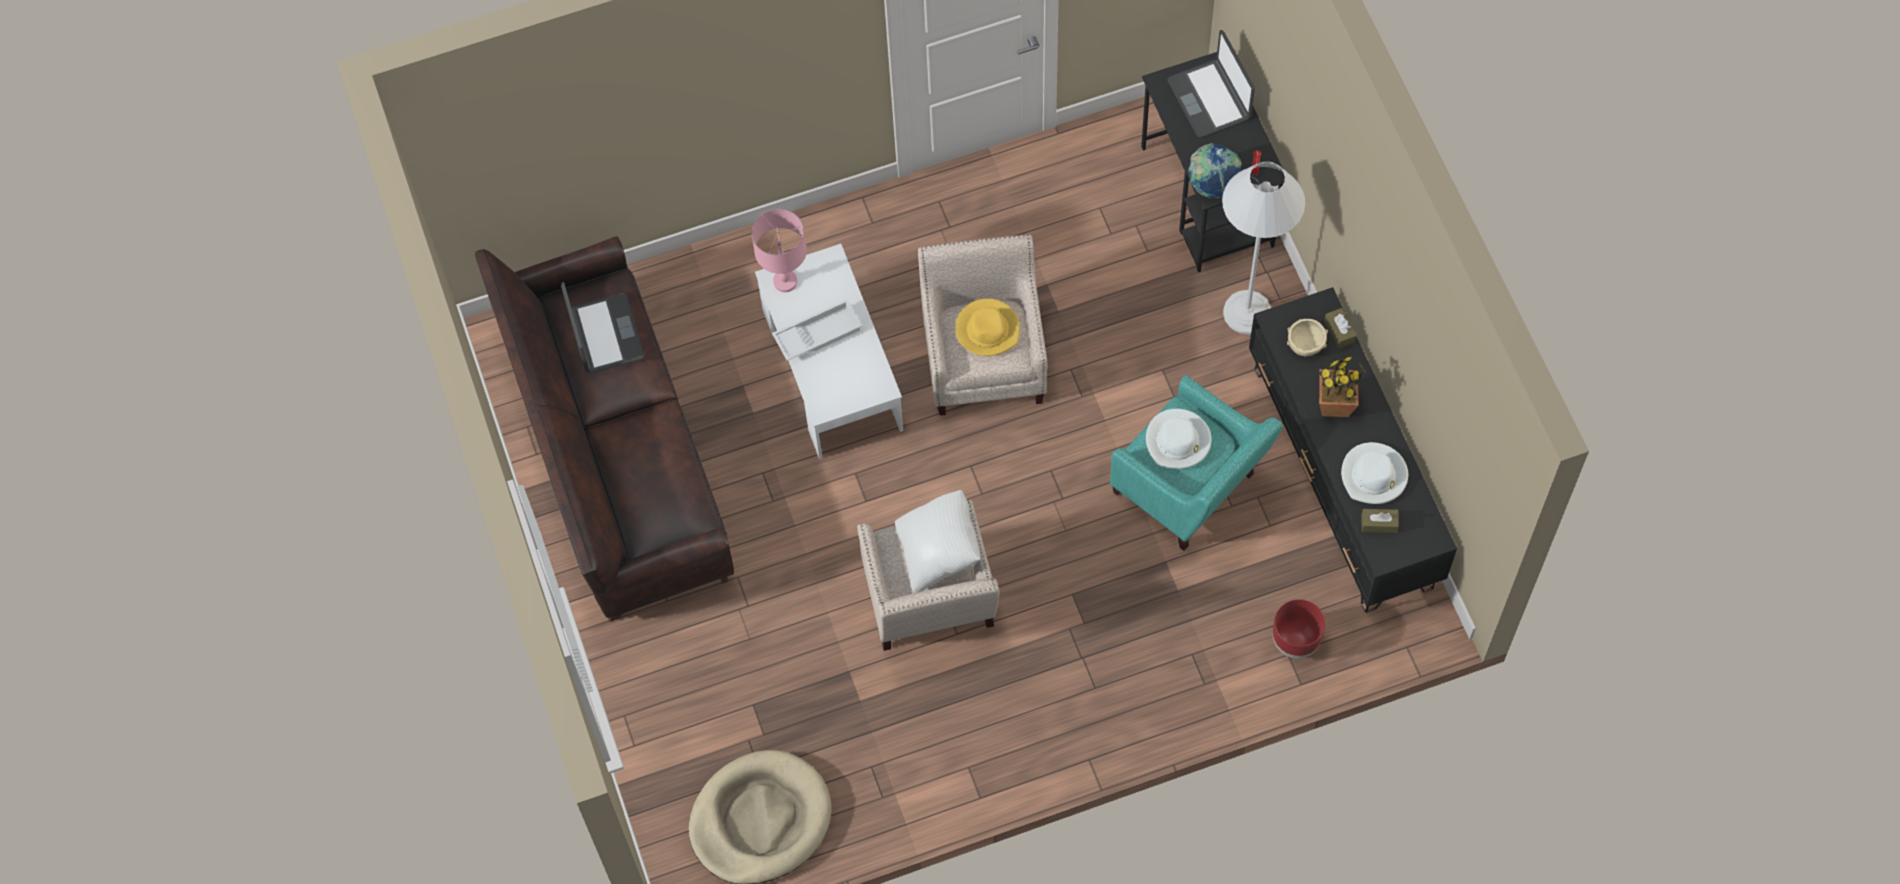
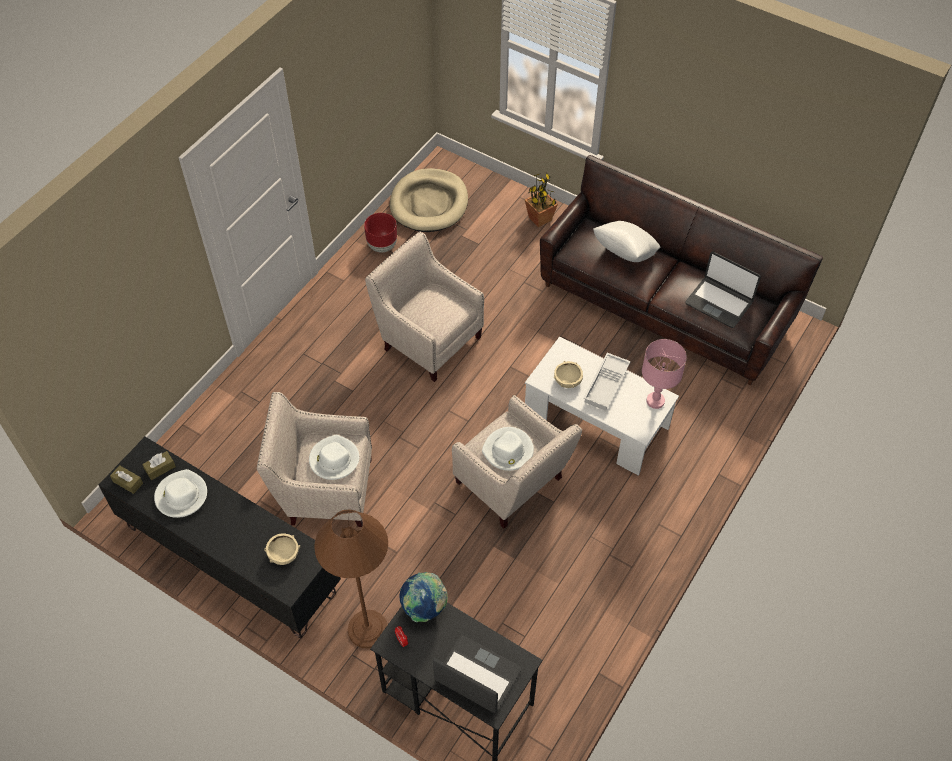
camera: 140 degrees right, 10 degrees down
white pillow [895,490,980,593] -> white pillow moved to [593,221,660,262]
yellow hat [955,299,1020,356] -> white hat [482,427,534,471]
turquoise armchair [1110,375,1283,551] -> beige armchair [257,392,372,527]
white floor lamp [1222,161,1305,334] -> brown floor lamp [314,509,388,649]
red planter [1273,599,1325,659] -> red planter moved to [364,213,397,252]
potted plant [1319,356,1366,417] -> potted plant moved to [525,173,558,227]
brown tissue box [1324,308,1356,349] -> brown tissue box moved to [110,465,143,494]
none -> beige bowl [554,361,583,388]

